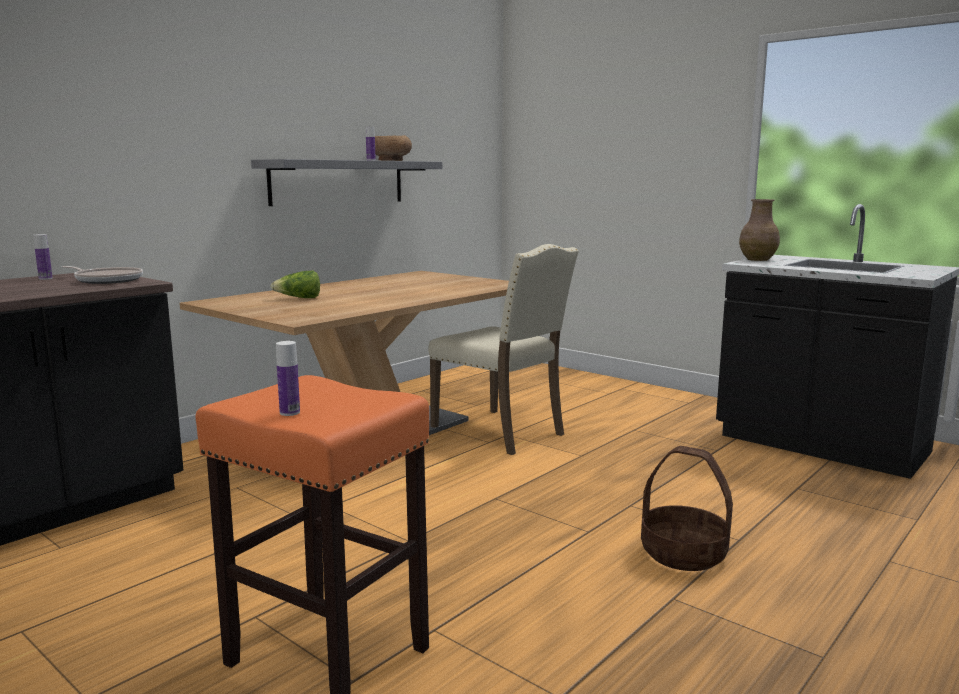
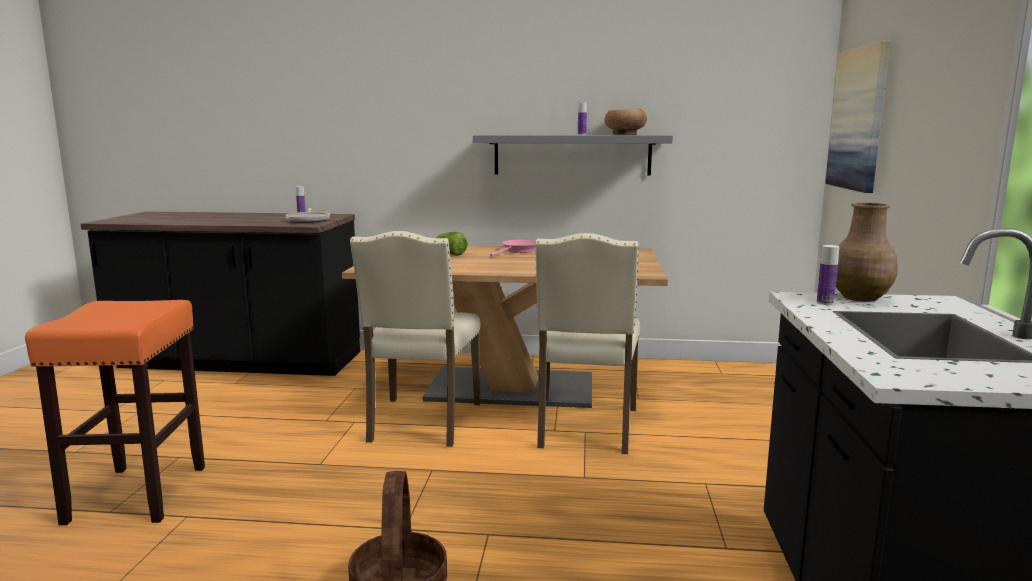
camera: 55 degrees right, 0 degrees up
bottle [276,341,300,416] -> bottle moved to [817,245,839,305]
none -> beige chair [350,231,480,447]
none -> pink frying pan [490,240,536,257]
none -> picture [825,40,890,193]

